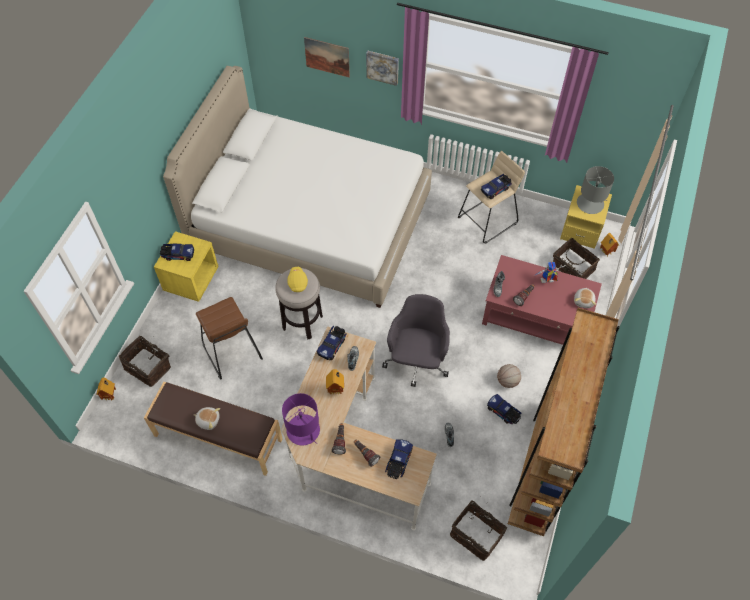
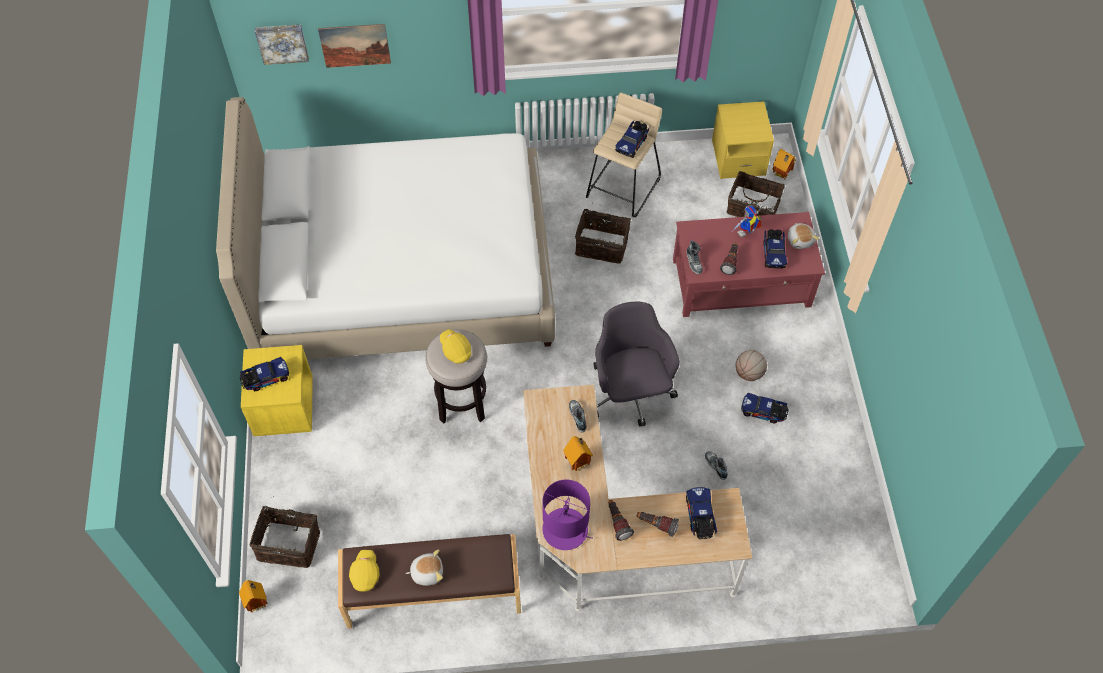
camera: 25 degrees left, 0 degrees up
brown stool [196,297,263,379] -> none
toy truck [317,326,347,360] -> toy truck moved to [764,229,787,269]
picture [366,51,399,86] -> picture moved to [255,24,309,65]
basket [450,496,507,561] -> basket moved to [575,203,631,264]
brown bookcase [507,308,620,536] -> none
grey table lamp [577,166,614,214] -> none
none -> yellow cap [349,550,379,592]

